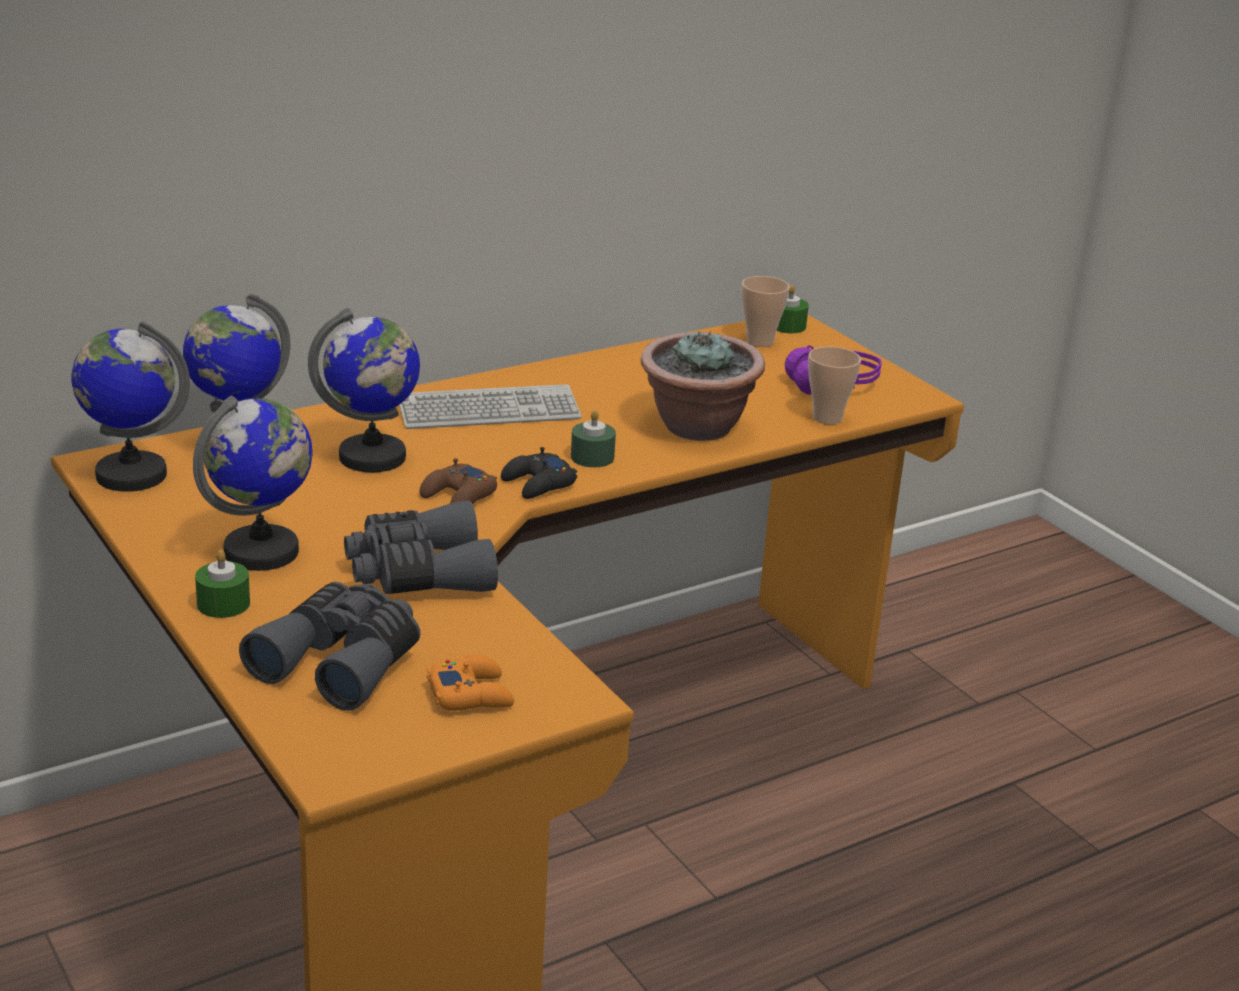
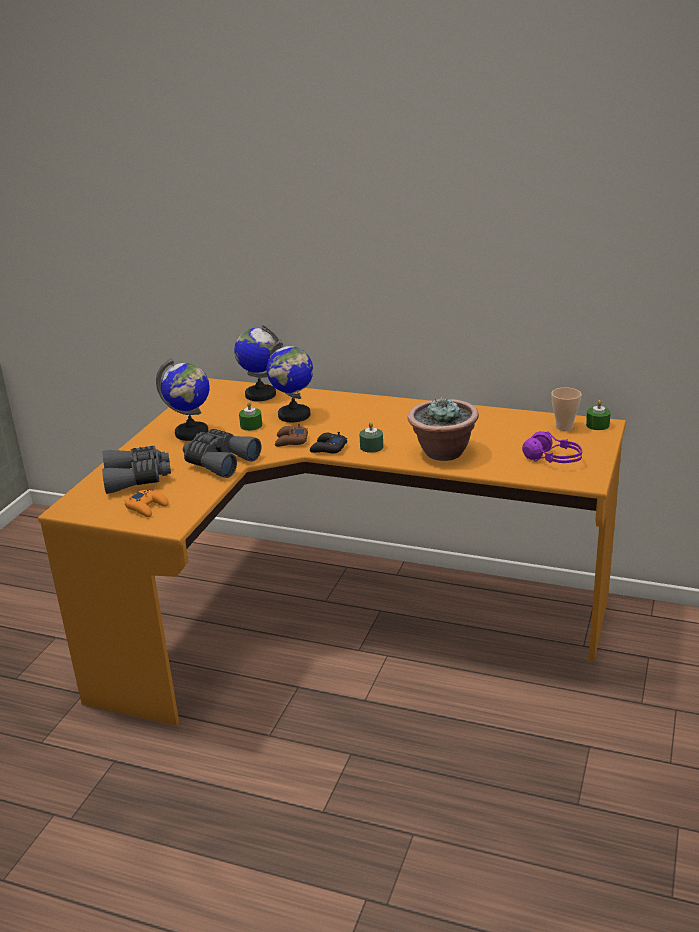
camera: 55 degrees right, 0 degrees up
globe [72,321,190,492] -> none
green candle [195,549,250,618] -> green candle moved to [239,402,262,431]
keyboard [399,384,581,429] -> none
cup [808,347,861,424] -> none

